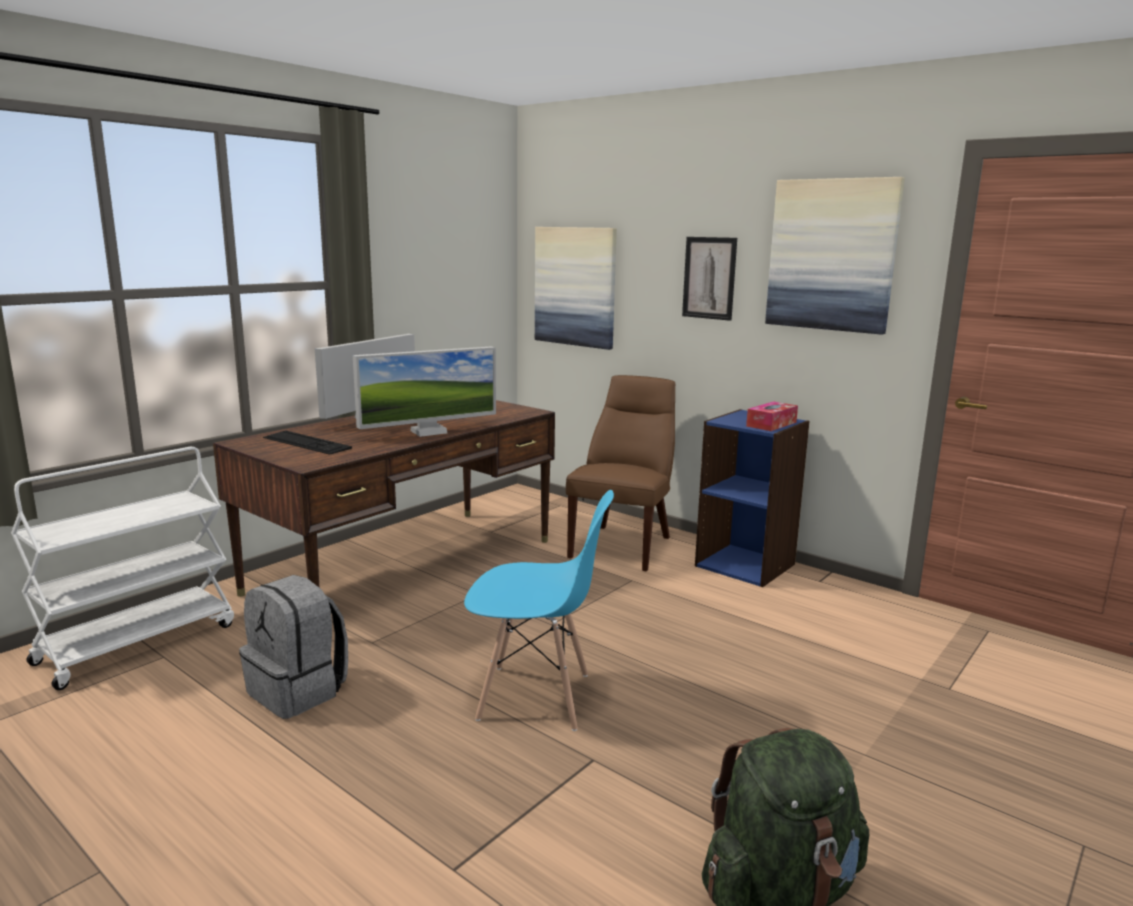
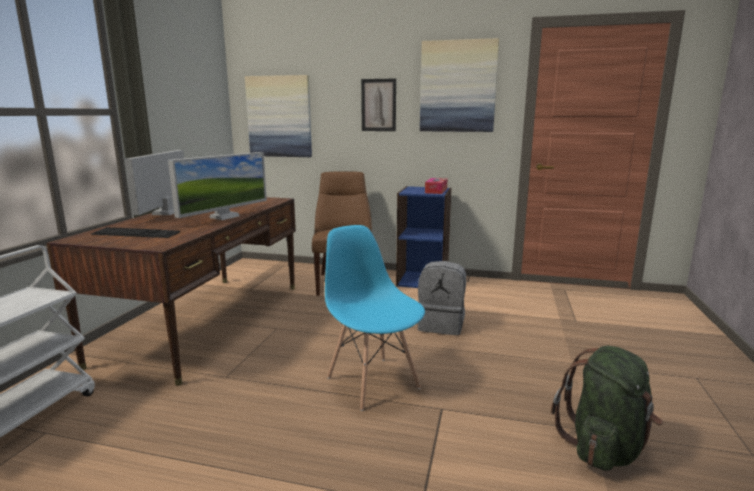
camera: 25 degrees left, 0 degrees up
grey backpack [239,575,348,719] -> grey backpack moved to [417,261,466,335]
blue chair [464,490,614,731] -> blue chair turned 105 degrees counterclockwise [325,225,425,411]

